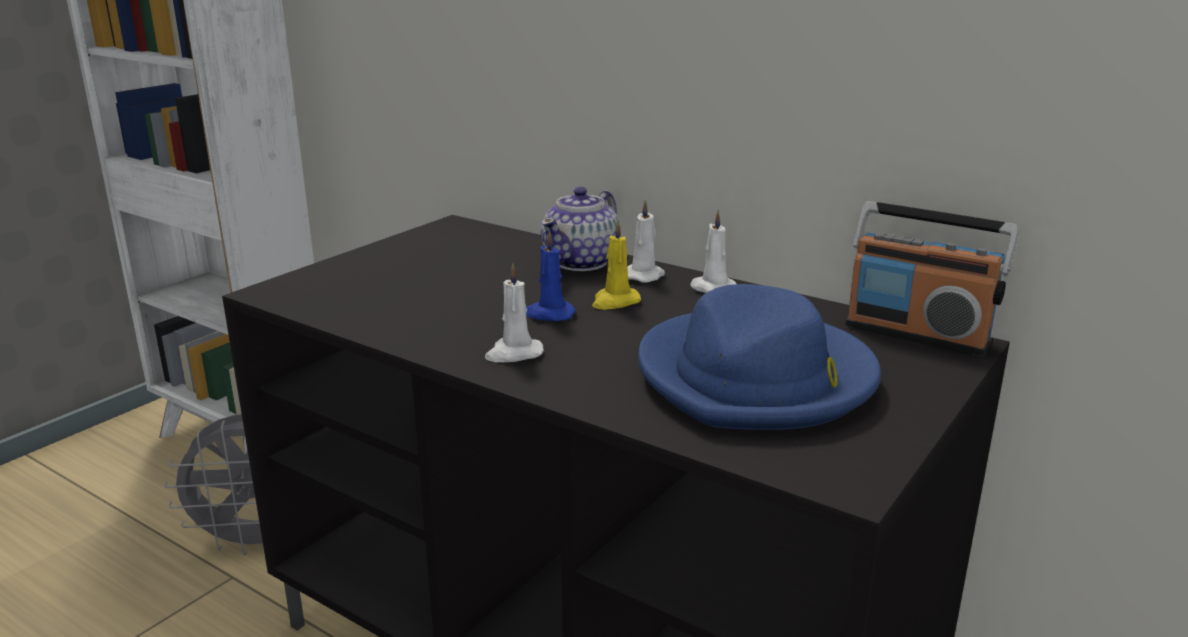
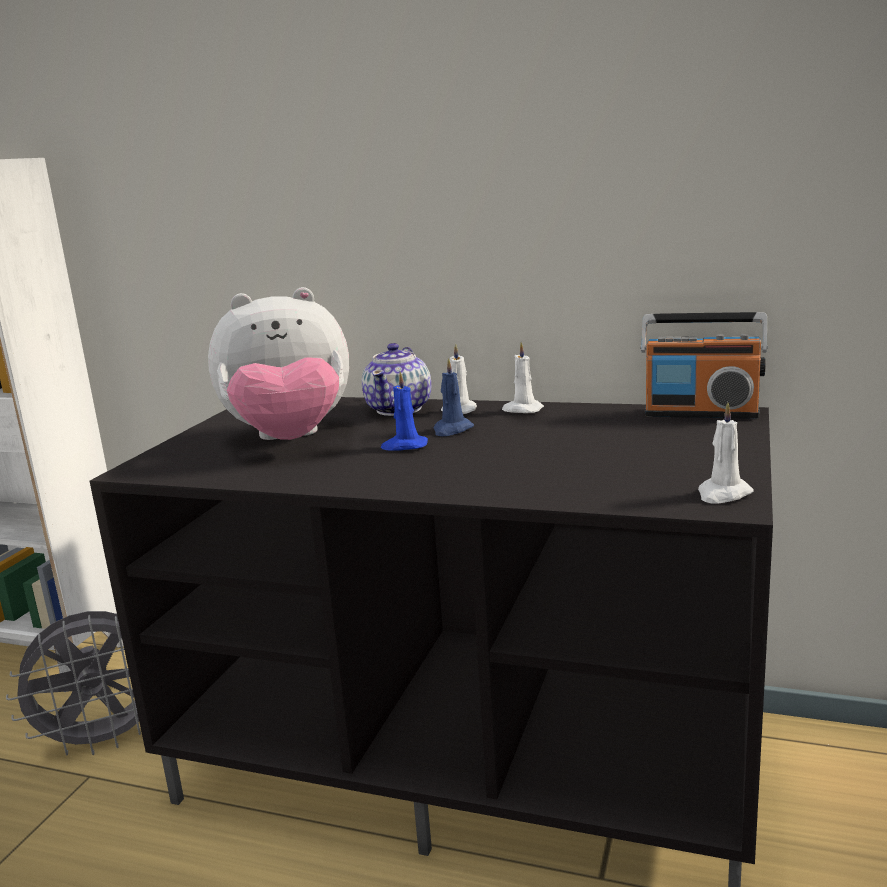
camera: 15 degrees left, 5 degrees down
white candle [485,263,544,362] -> white candle moved to [698,402,753,504]
yellow candle [592,220,641,310] -> blue candle [433,358,474,436]
blue hat [638,284,881,430] -> none
none -> plush toy [208,287,349,440]

